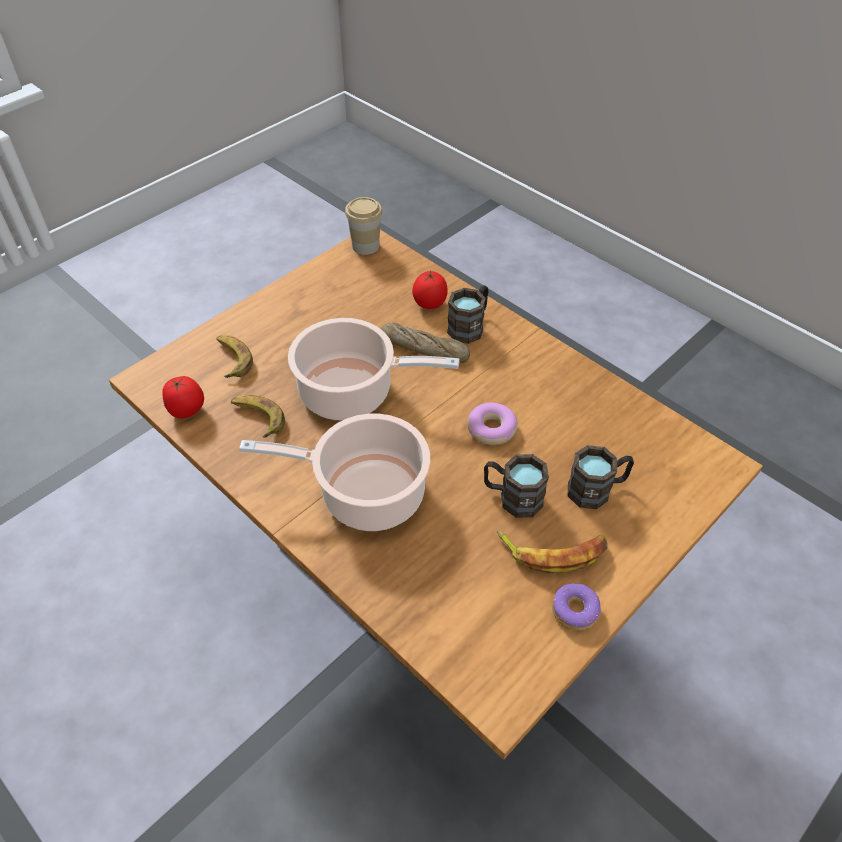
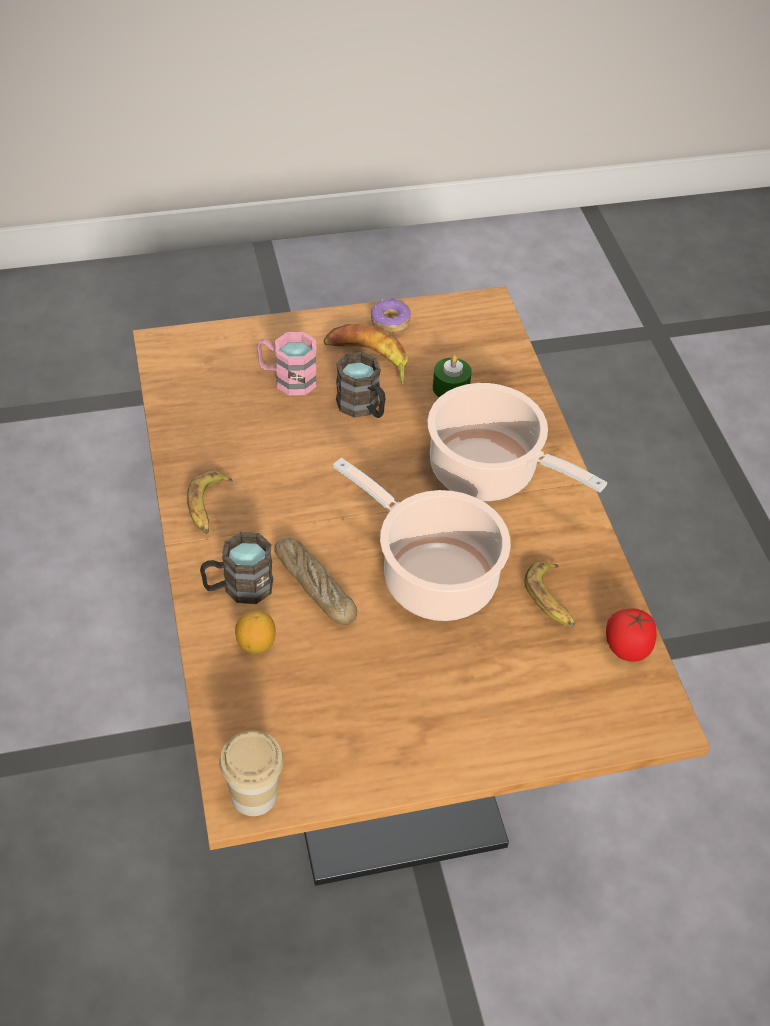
camera: 150 degrees left, 0 degrees up
banana [216,335,253,378] -> banana moved to [187,470,233,534]
tomato [412,270,447,309] -> lemon [235,610,276,654]
donut [467,403,518,445] -> none
brown mug [568,445,634,509] -> pink mug [256,332,317,396]
none -> green candle [433,355,472,397]

